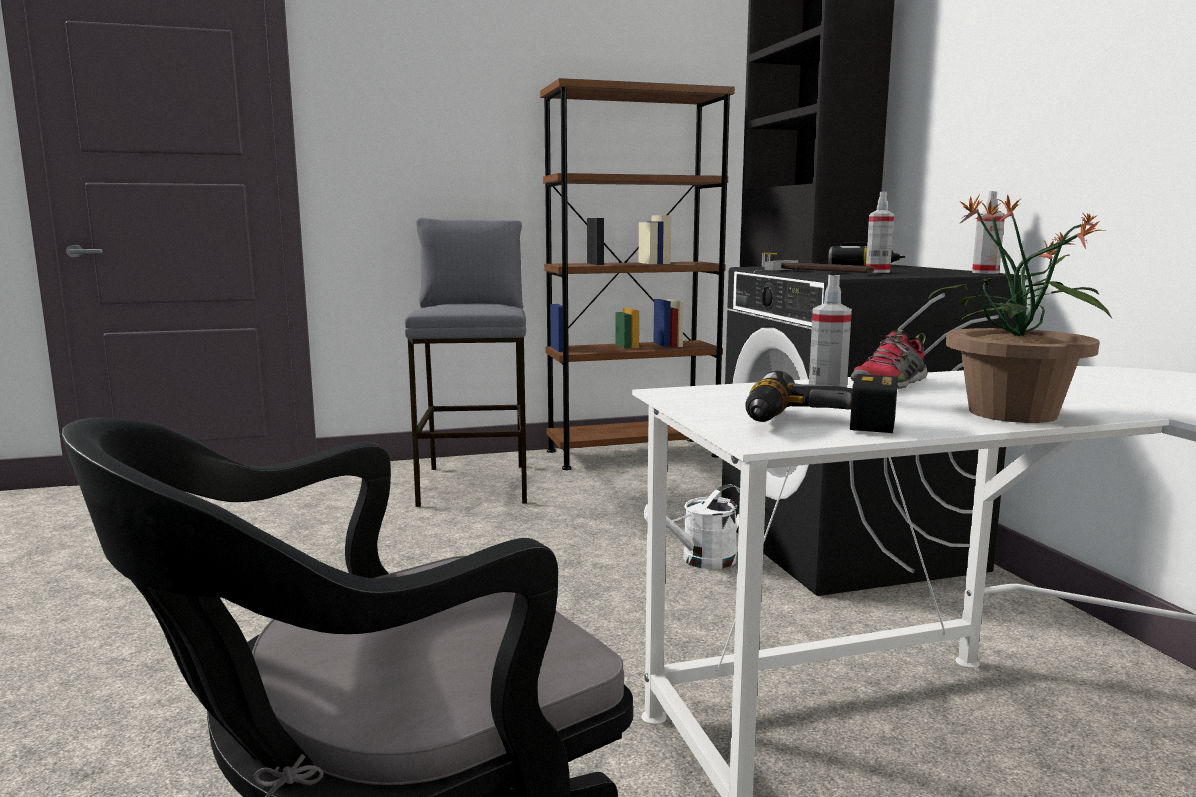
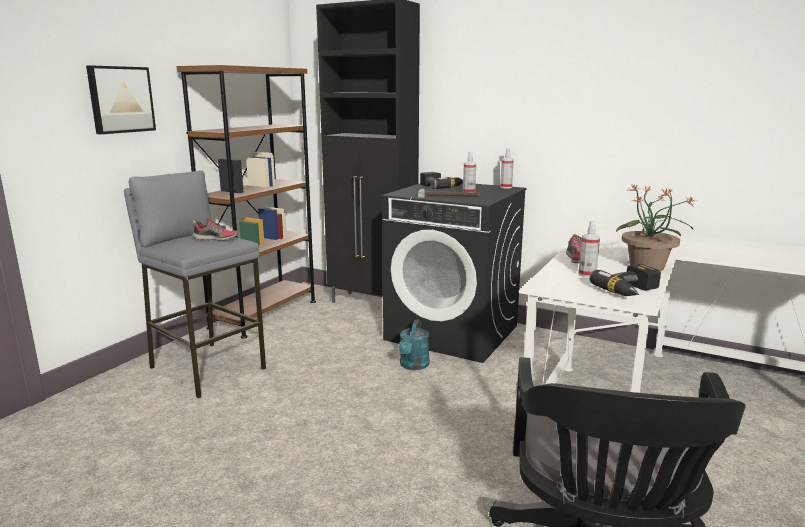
camera: 45 degrees left, 5 degrees up
white watering can [644,484,740,569] -> turquoise watering can [398,319,429,370]
none -> picture [86,65,156,134]
none -> shoe [192,218,239,241]

